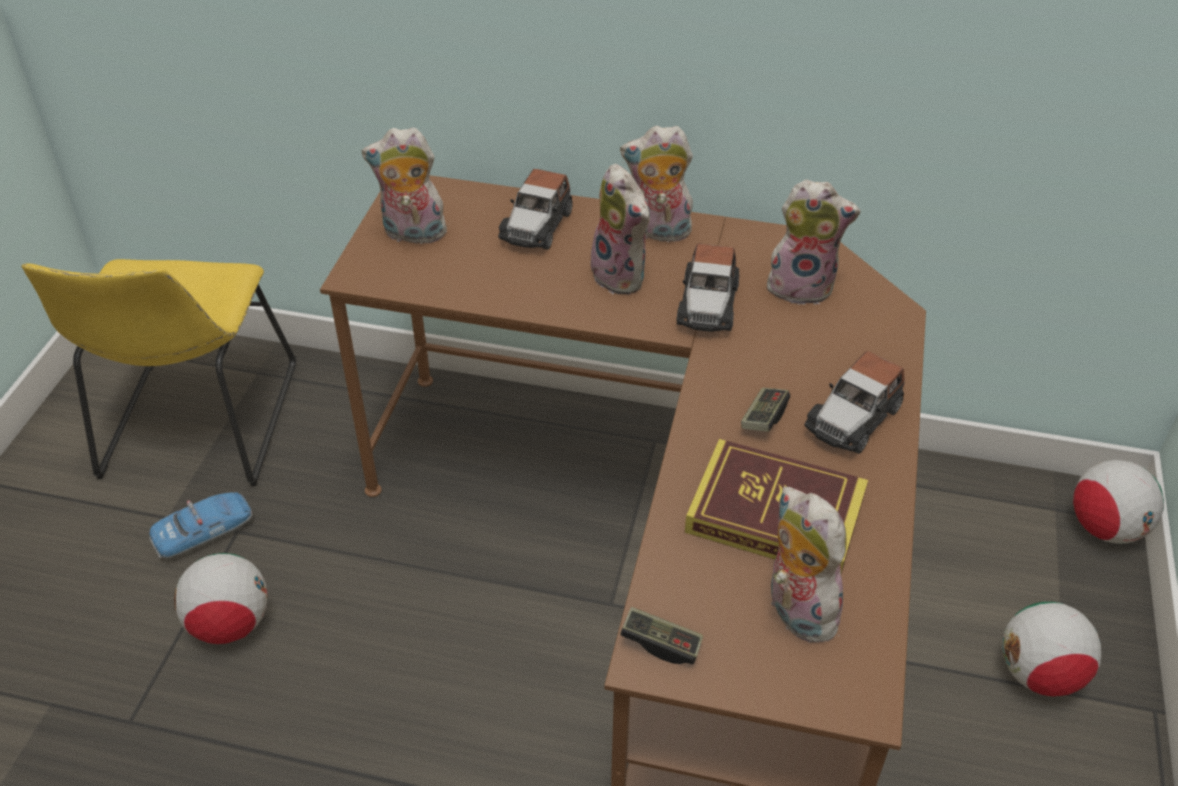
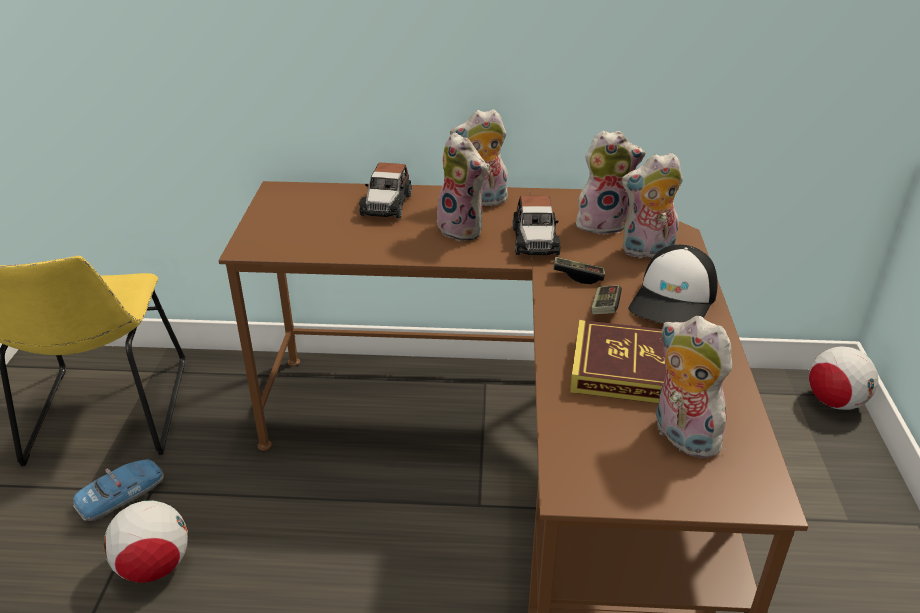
camera: 10 degrees left, 10 degrees down
plush toy [362,127,447,244] -> plush toy moved to [622,153,683,258]
game controller [620,607,703,664] -> game controller moved to [553,257,605,284]
toy car [804,351,905,454] -> cap [628,245,718,324]
football [1002,602,1101,697] -> none

